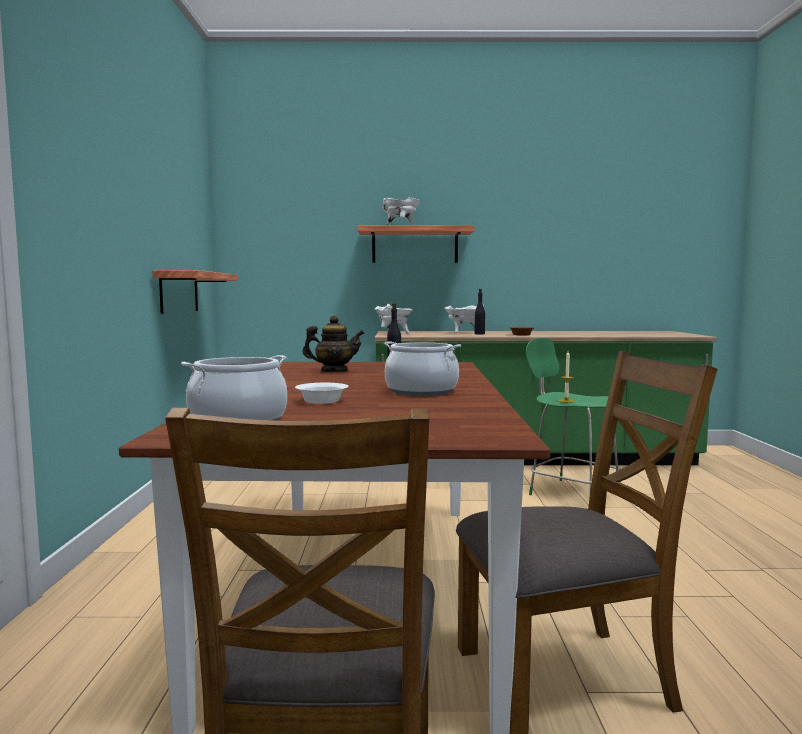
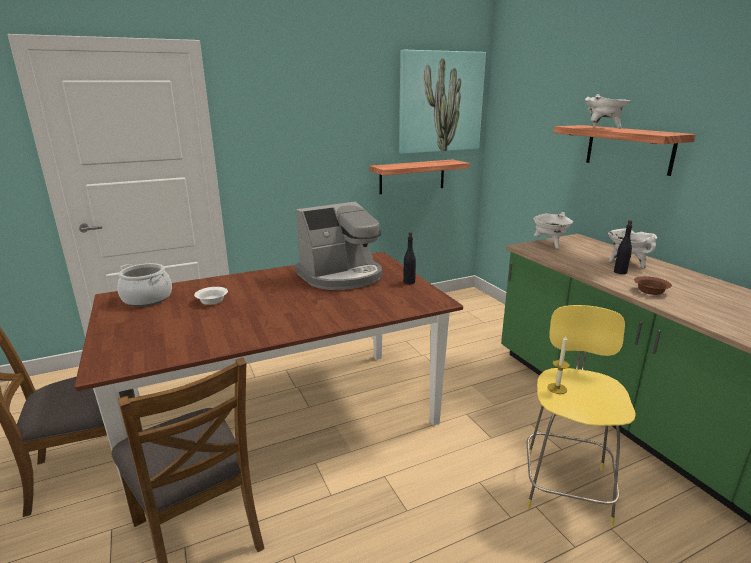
camera: 65 degrees right, 15 degrees up
teapot [303,316,364,372] -> coffee machine [294,202,382,290]
cooking pot [384,341,461,396] -> none
green stool [526,338,620,495] -> yellow stool [526,305,636,527]
none -> picture [399,50,486,154]

